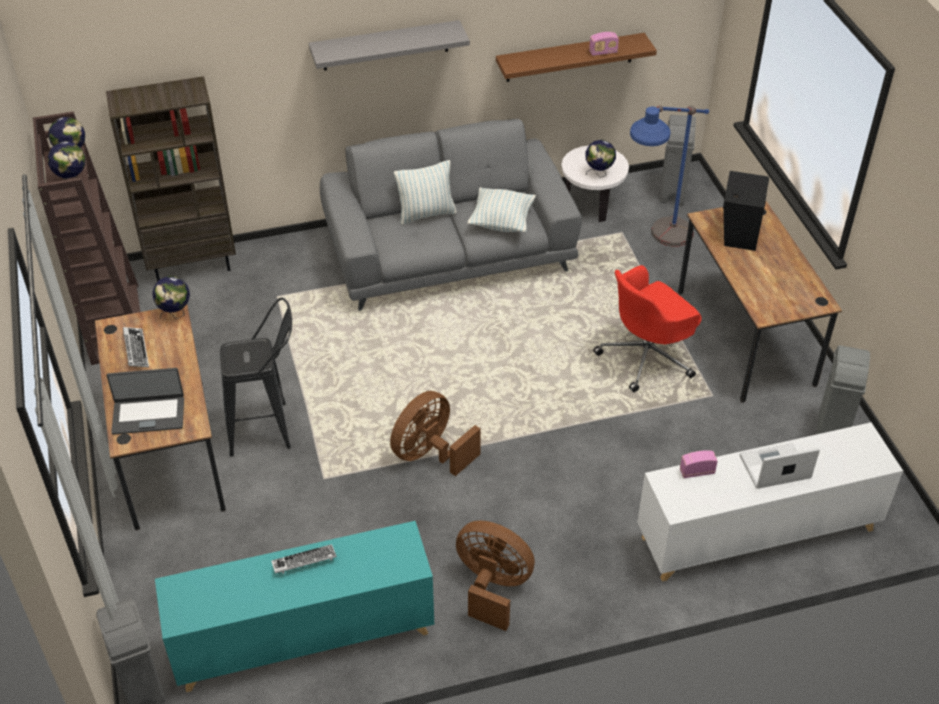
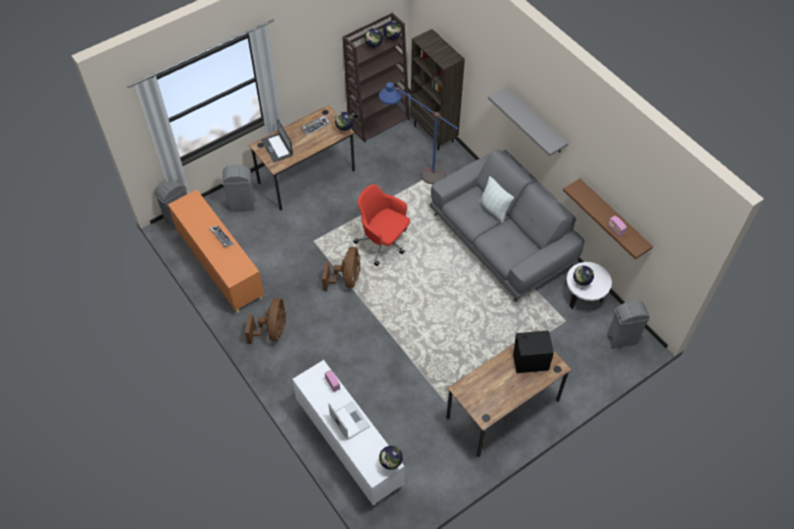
camera: 70 degrees right, 10 degrees up
turquoise cabinet [155,521,434,692] -> orange cabinet [168,190,264,313]
black stool [220,298,292,457] -> none
brown fan [390,391,481,476] -> brown fan turned 75 degrees clockwise [322,247,360,291]
pillow [467,187,536,232] -> none
red office chair [593,265,702,392] -> red office chair moved to [353,184,410,266]
blue floor lamp [630,106,709,247] -> blue floor lamp moved to [379,82,458,184]
grey trash can [817,345,870,434] -> grey trash can moved to [222,164,255,212]
none -> globe [379,446,403,470]

